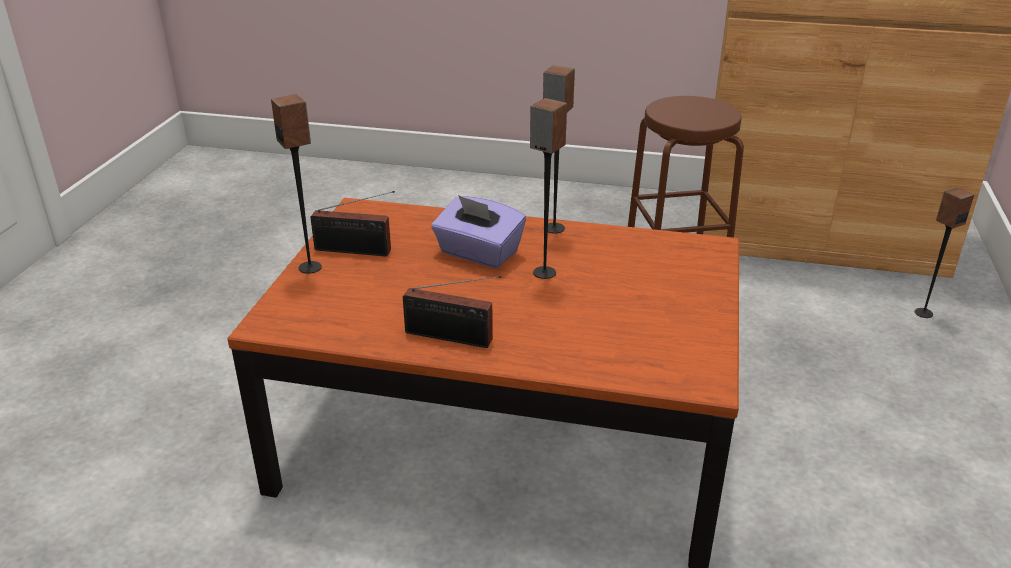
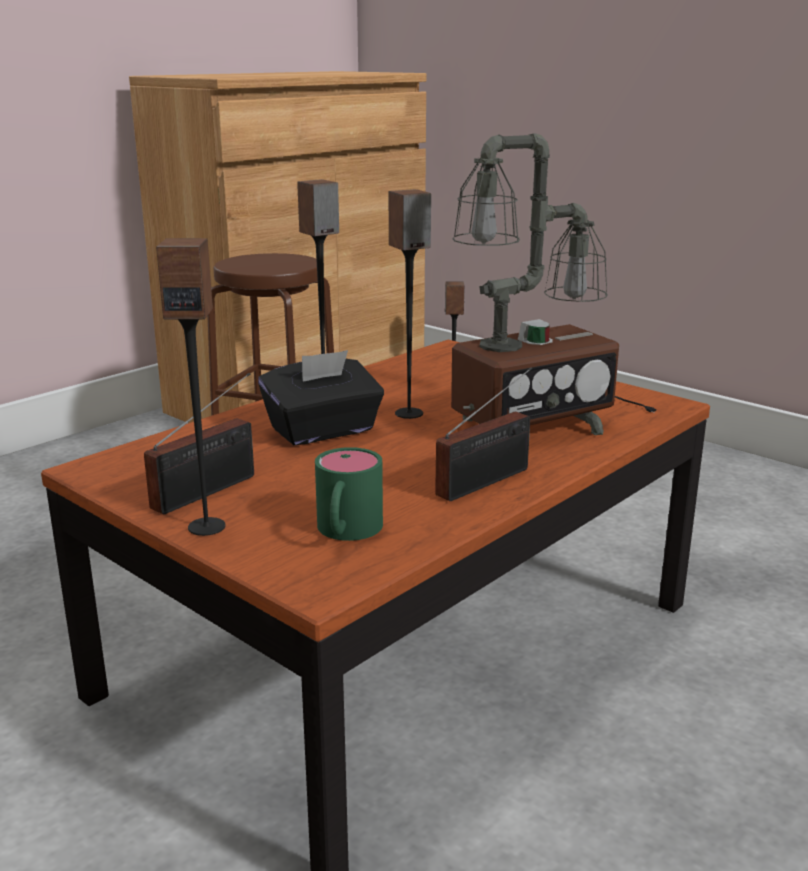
camera: 60 degrees left, 10 degrees down
purple tissue box [431,195,526,268] -> black tissue box [258,350,384,445]
none -> green mug [315,447,383,541]
none -> table lamp [451,133,656,435]

